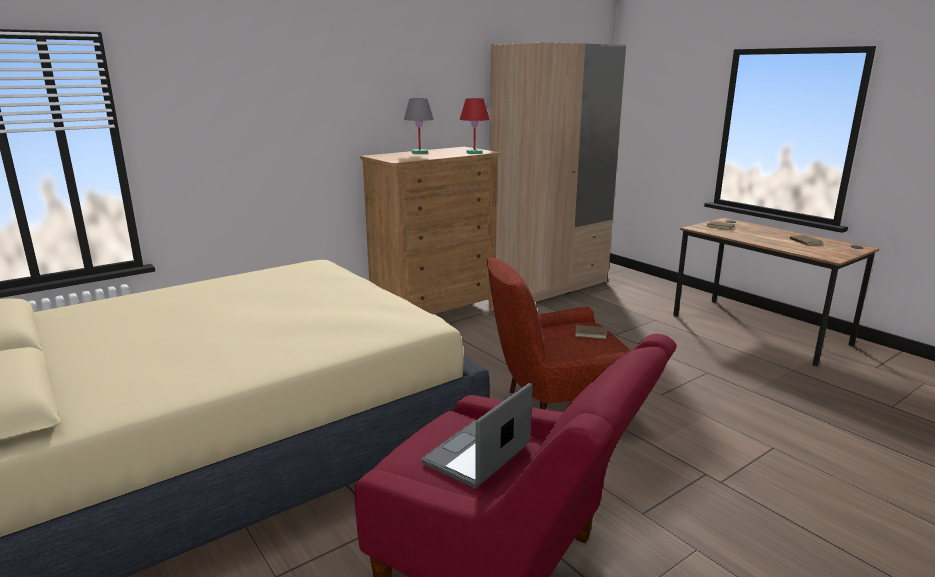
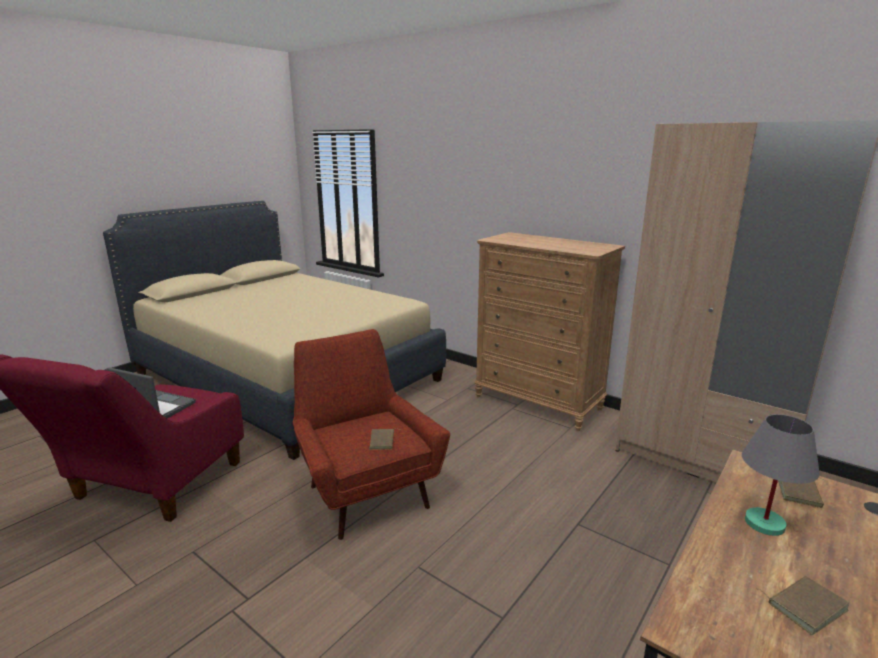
camera: 75 degrees right, 0 degrees up
grey table lamp [404,98,434,154] -> grey table lamp moved to [742,414,820,536]
red table lamp [460,98,490,154] -> none

